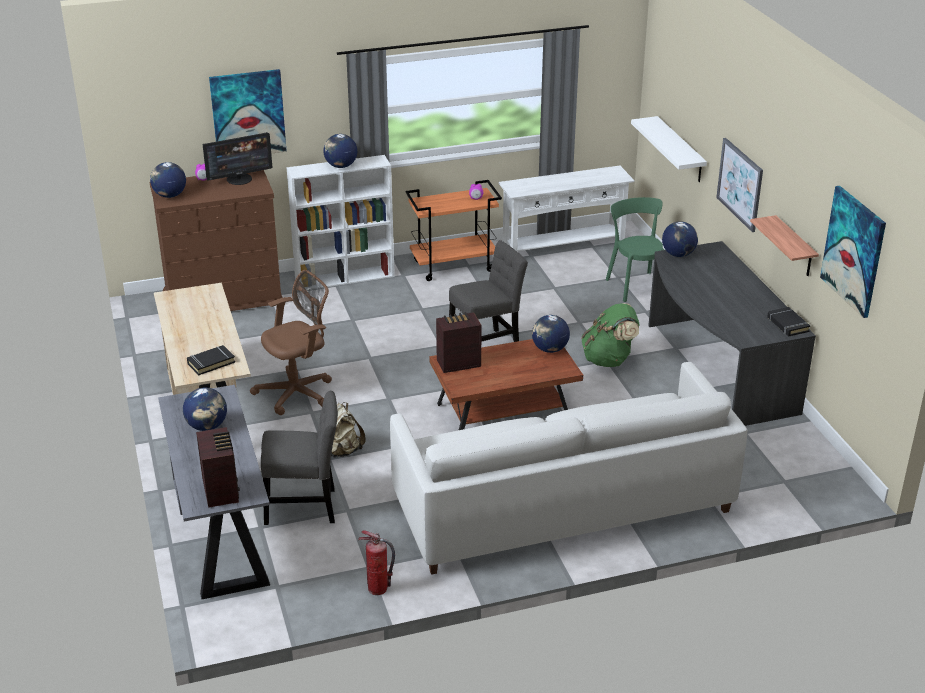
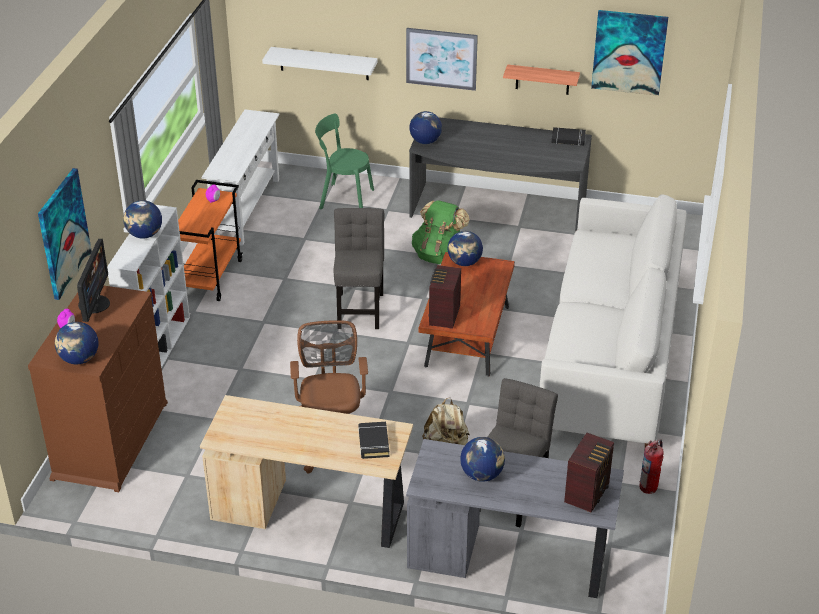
camera: 60 degrees left, 5 degrees up
radio [196,427,240,508] -> radio turned 105 degrees clockwise [564,433,614,512]

